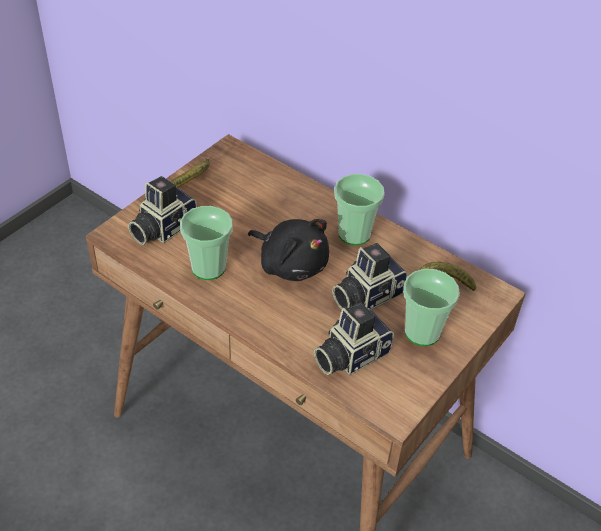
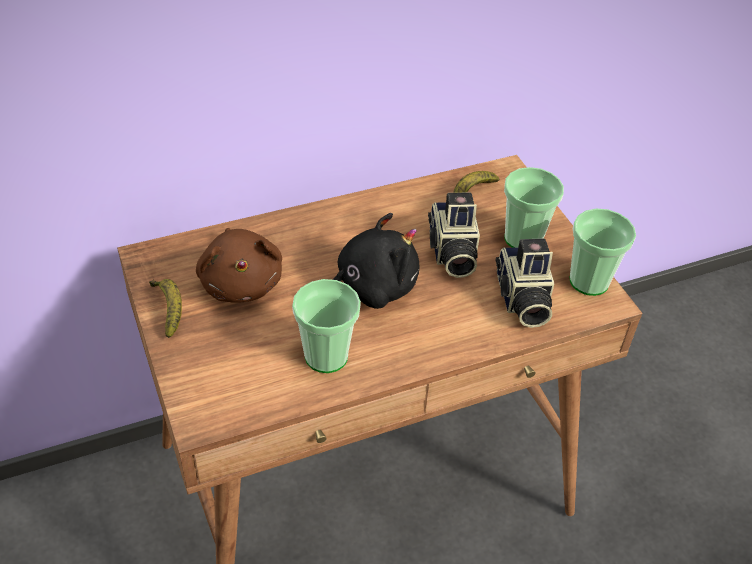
camera: 60 degrees left, 0 degrees up
camera [128,176,197,245] -> none
cup [334,174,385,245] -> cup moved to [570,208,636,296]
none -> brown plush toy [196,228,282,303]

